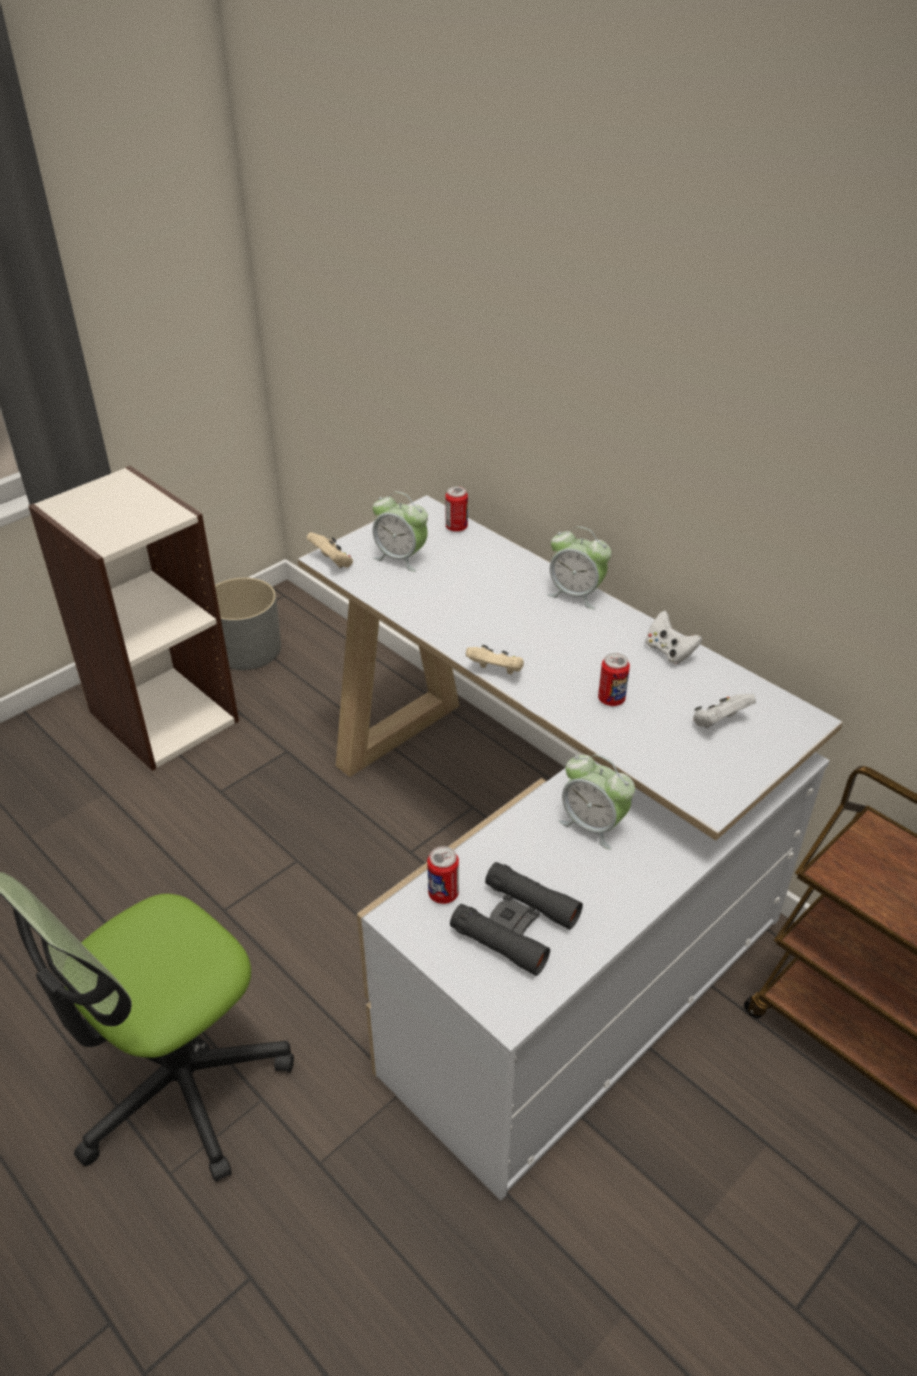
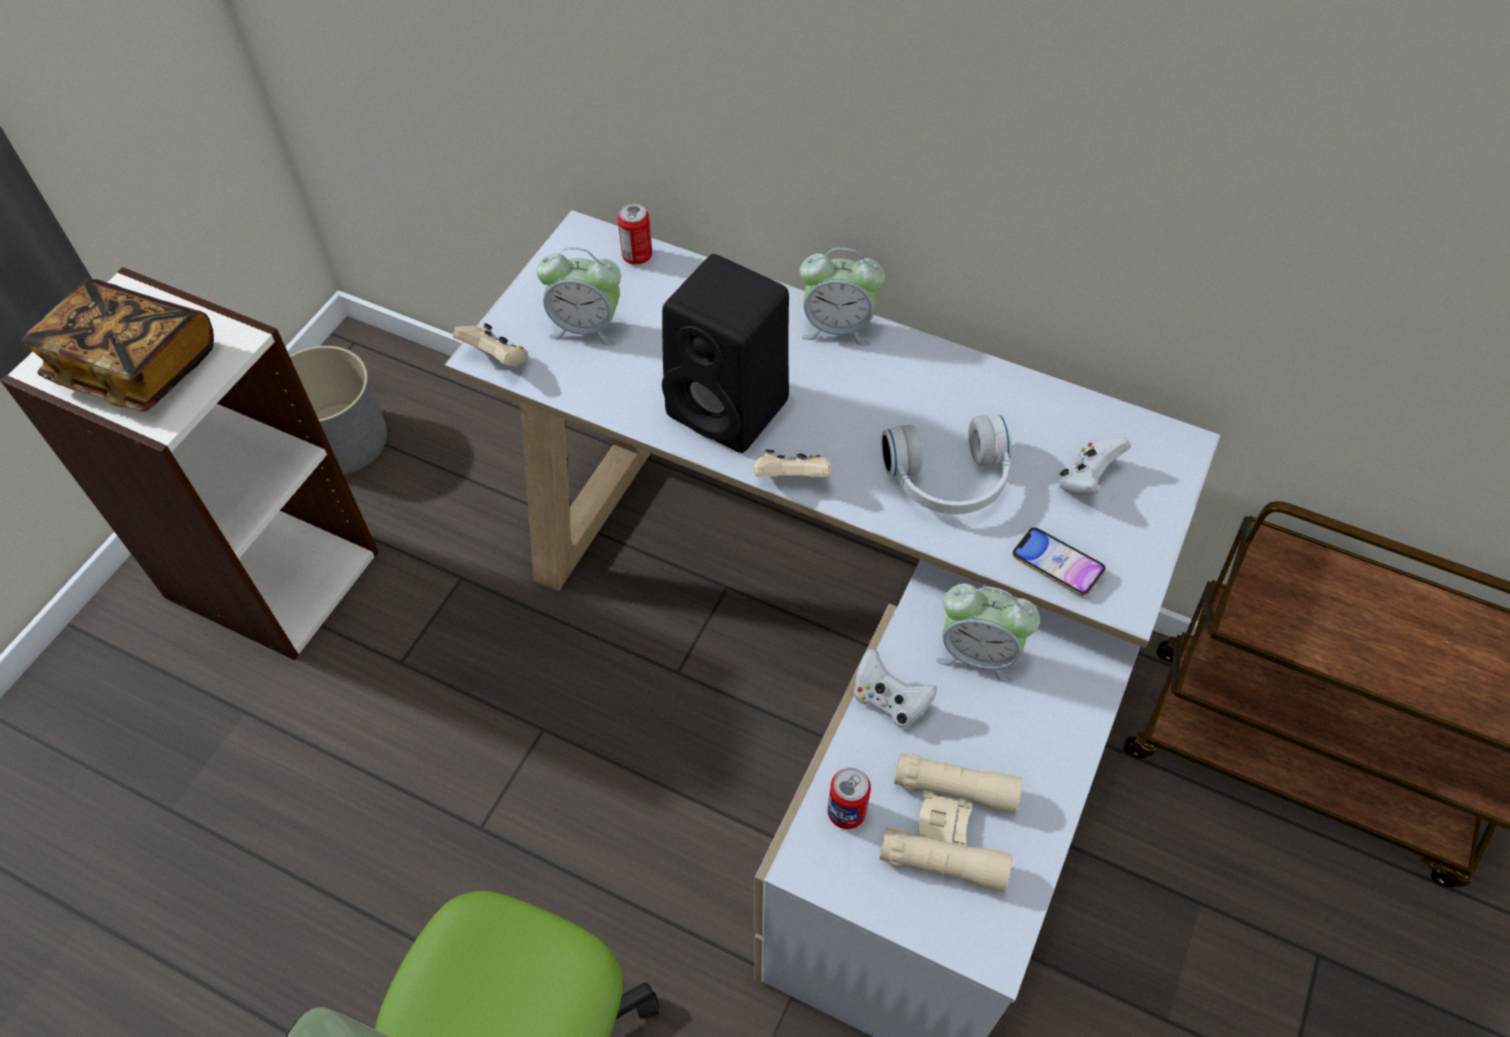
camera: 20 degrees left, 15 degrees up
black binoculars [450,862,583,976] -> beige binoculars [879,753,1022,892]
can [598,653,630,706] -> white headphones [881,415,1012,514]
white game controller [645,611,702,664] -> white game controller moved to [854,648,937,729]
none -> book [21,279,214,412]
none -> black speaker [662,254,789,453]
none -> phone [1012,527,1106,596]

